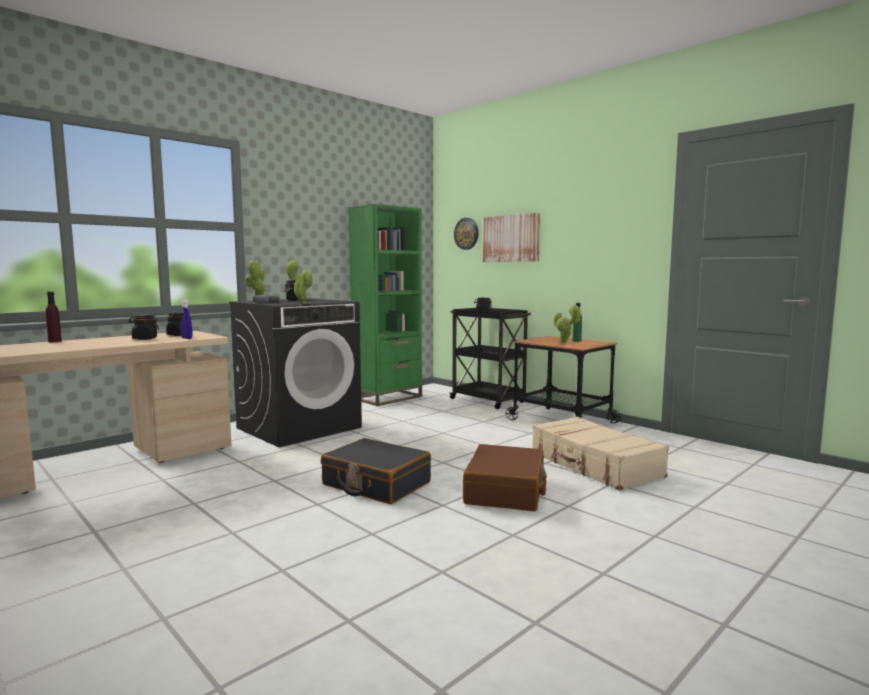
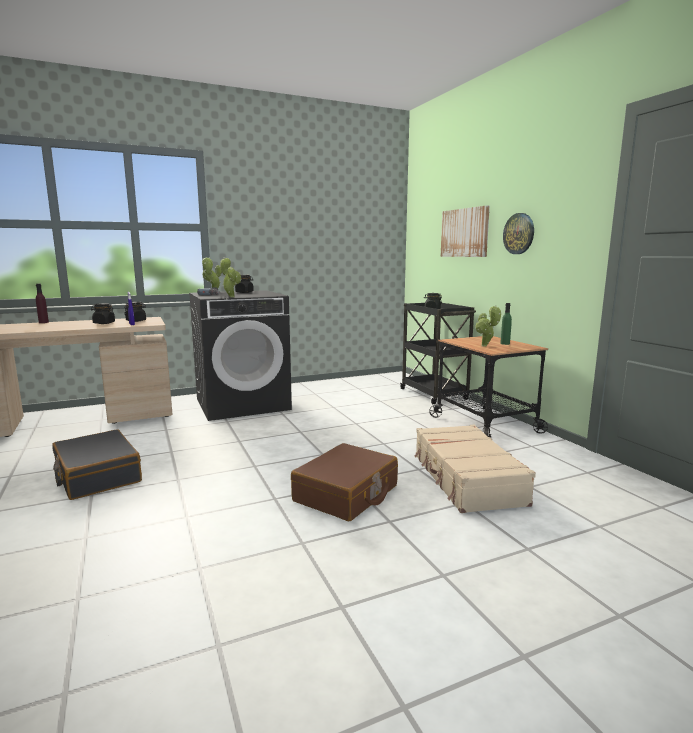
camera: 20 degrees right, 5 degrees up
black suitcase [321,438,431,504] -> black suitcase moved to [52,429,142,500]
green bookcase [348,204,422,406] -> none
wall clock [454,218,479,250] -> wall clock moved to [503,213,534,254]

